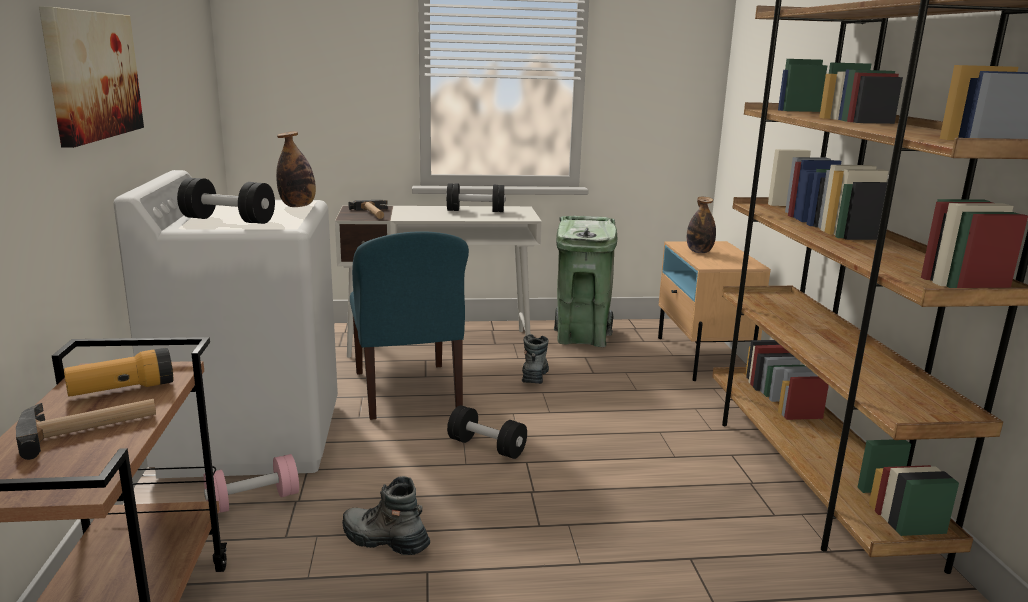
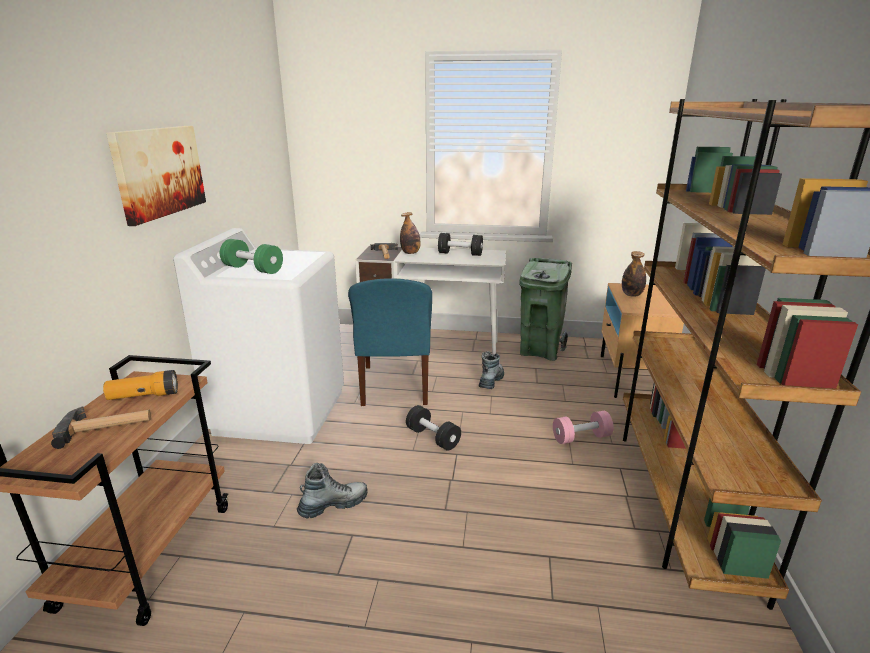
camera: 15 degrees right, 5 degrees up
black dumbbell [177,178,275,224] -> green dumbbell [220,239,283,274]
pink dumbbell [203,454,299,513] -> pink dumbbell moved to [553,411,614,444]
bottle [276,131,316,207] -> bottle moved to [400,212,420,254]
boot [342,476,430,555] -> boot turned 105 degrees clockwise [297,463,368,518]

